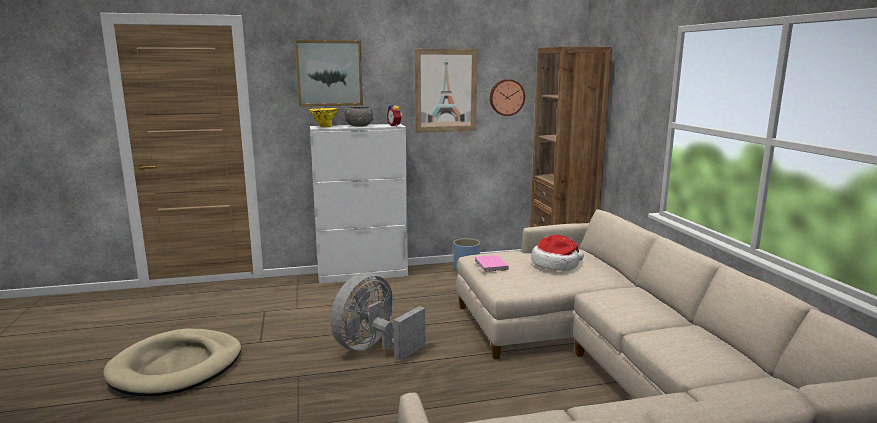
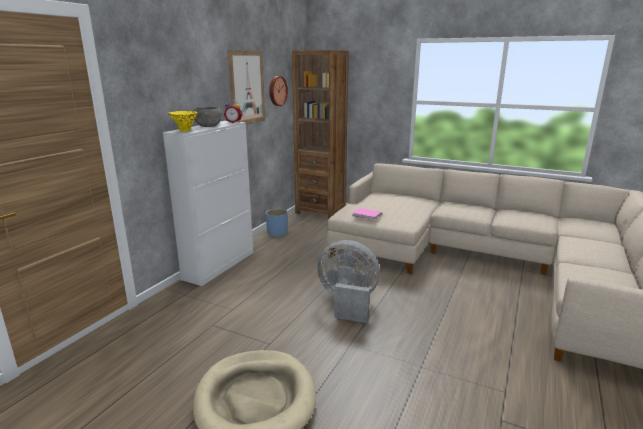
camera: 50 degrees left, 5 degrees up
picture [295,40,363,107] -> none
grey fan [330,273,426,361] -> grey fan turned 120 degrees clockwise [317,240,380,323]
hat [531,235,584,271] -> none

